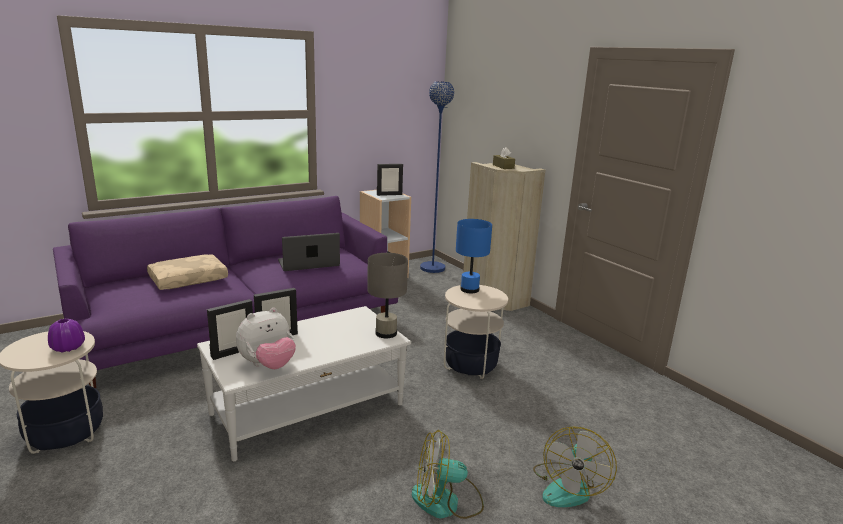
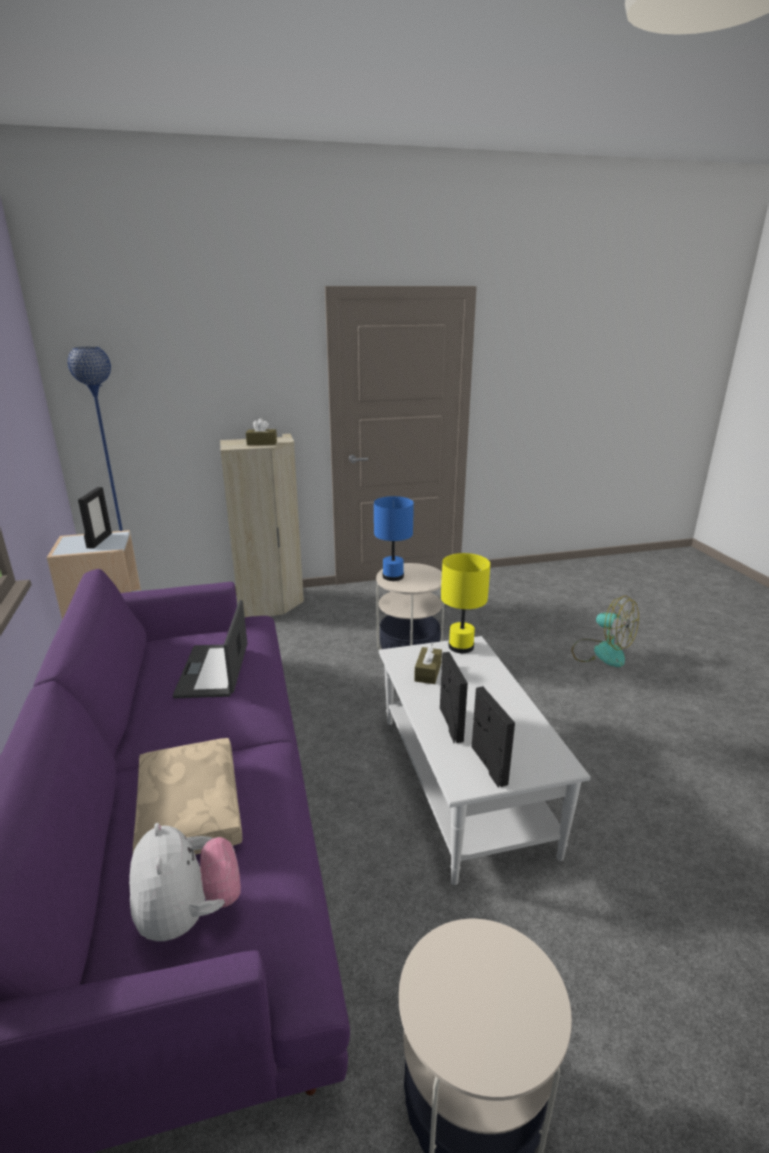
camera: 70 degrees left, 5 degrees up
purple vase [48,319,85,352] -> none
plush toy [236,308,296,369] -> plush toy moved to [129,823,241,941]
grey table lamp [367,253,408,338] -> yellow table lamp [441,553,490,653]
fan [412,430,484,519] -> none
none -> brown tissue box [414,643,442,684]

